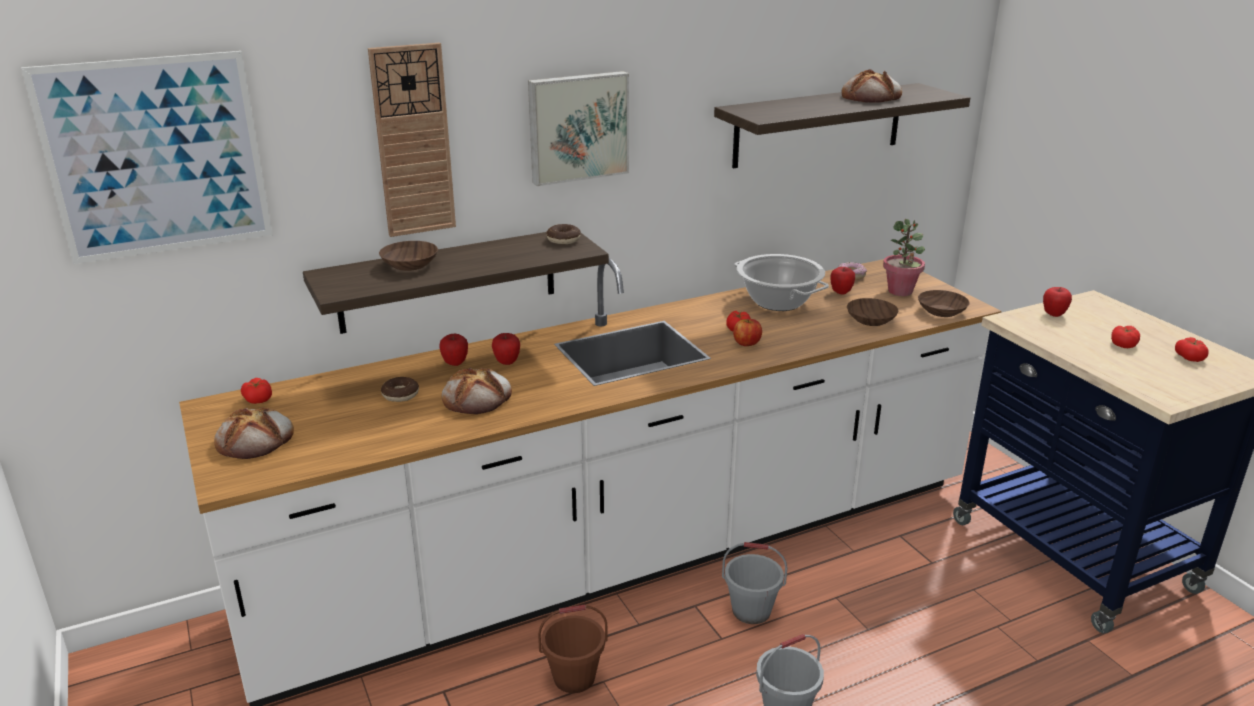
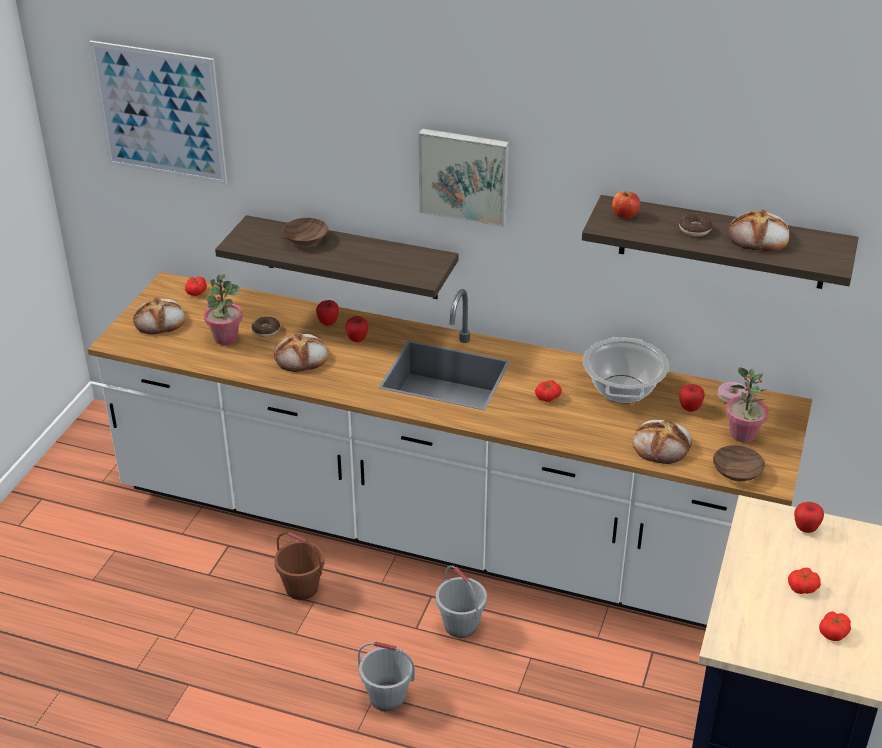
camera: 45 degrees right, 10 degrees up
wall clock [368,43,456,237] -> none
donut [546,224,581,244] -> donut moved to [679,213,713,237]
apple [733,319,762,346] -> apple moved to [612,191,640,218]
brown bowl [847,298,899,326] -> bread [632,419,692,464]
none -> potted plant [204,274,243,345]

